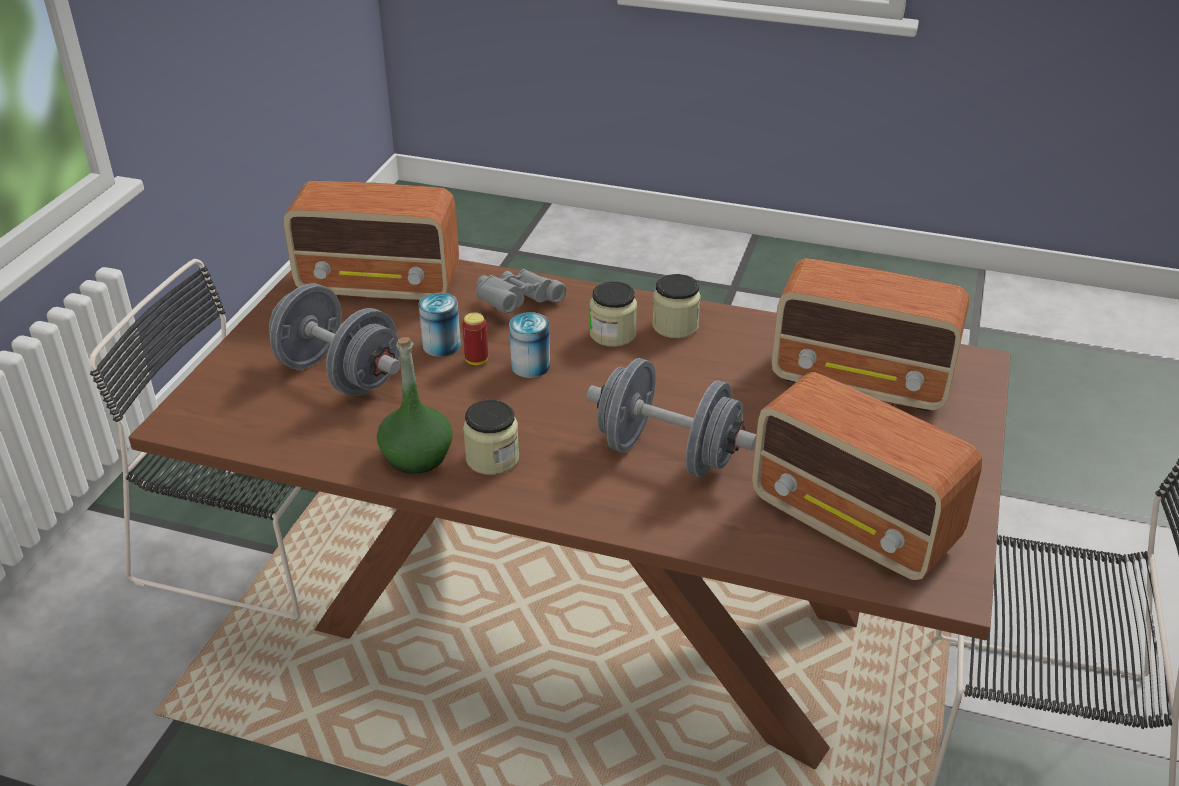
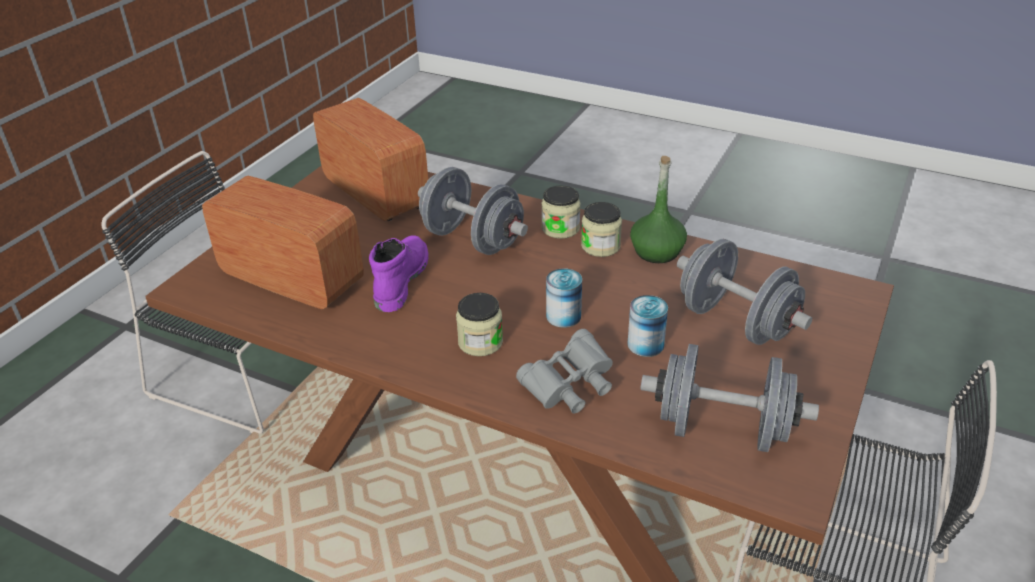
camera: 170 degrees left, 0 degrees up
radio [284,181,459,300] -> grey dumbbell [640,344,819,452]
can [462,312,488,365] -> none
jar [652,274,701,338] -> jar moved to [541,186,581,239]
none -> purple boot [369,235,428,312]

